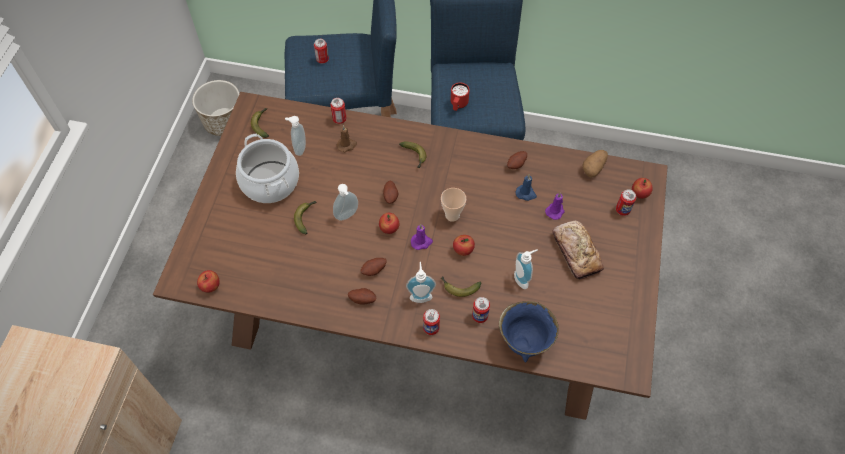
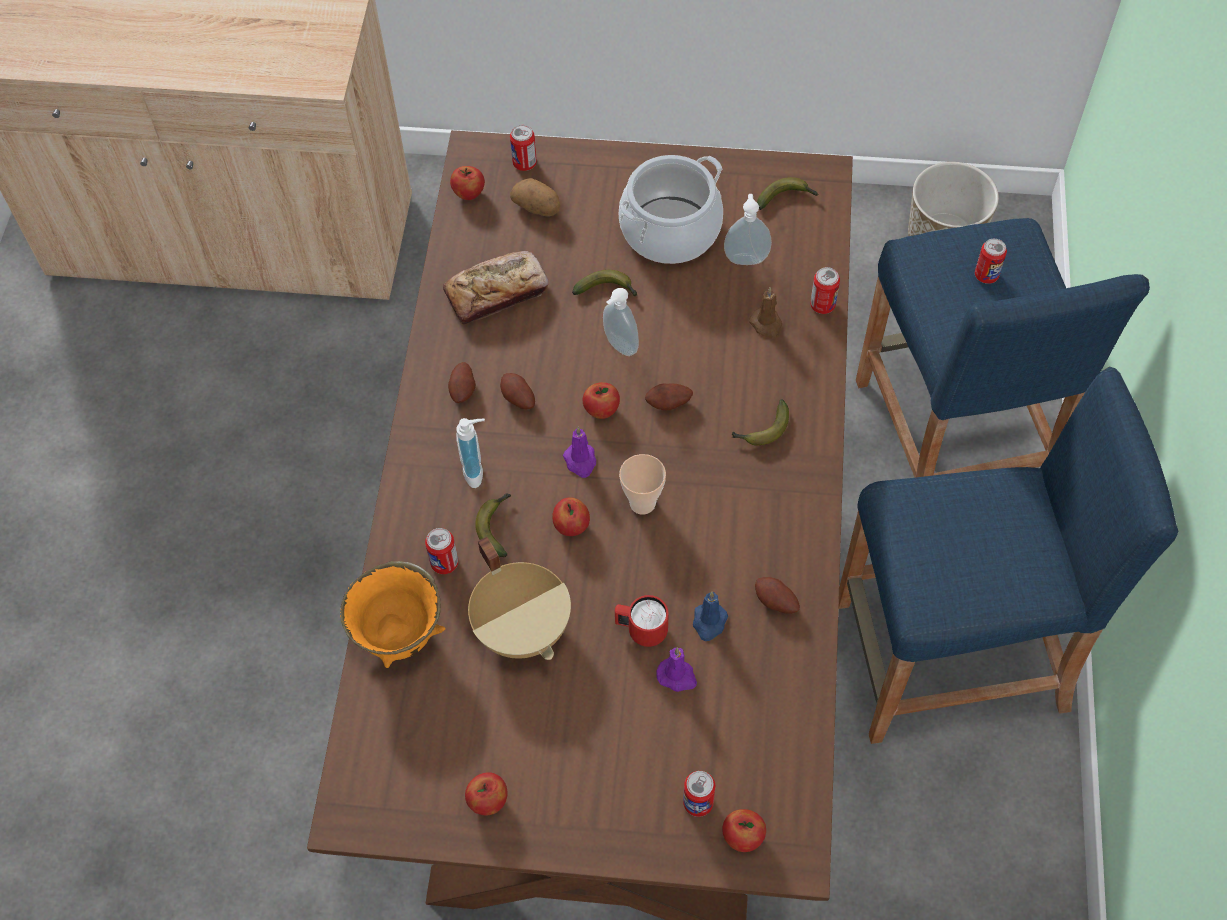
camera: 85 degrees right, 0 degrees up
can [423,309,440,335] -> can moved to [510,125,537,171]
red mug [451,83,469,111] -> red mug moved to [615,595,669,647]
blue bowl [499,301,559,362] -> orange bowl [340,561,445,668]
soap dispenser [514,249,538,289] -> beige cooking pot [468,537,571,660]
bread [552,221,604,280] -> bread moved to [443,251,549,325]
potato [583,150,608,177] -> potato moved to [510,178,560,216]
none -> apple [465,772,507,816]

